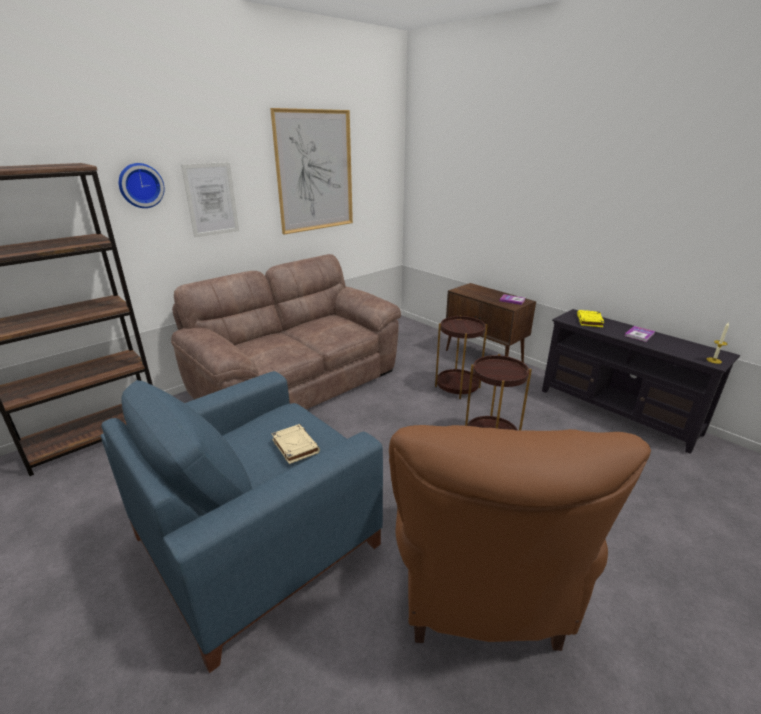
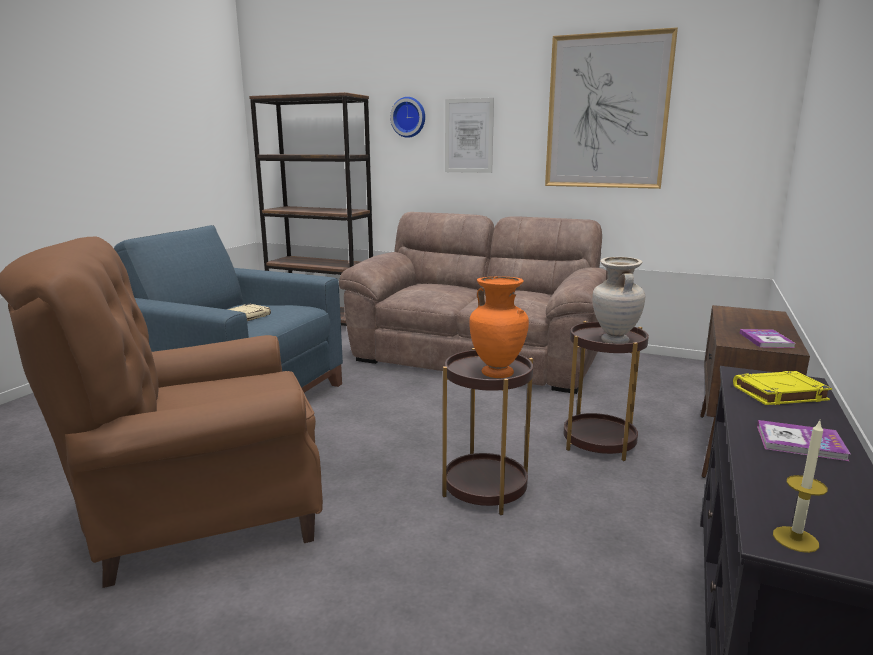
camera: 65 degrees right, 10 degrees down
none -> orange vase [469,277,529,378]
none -> beige vase [592,257,645,344]

